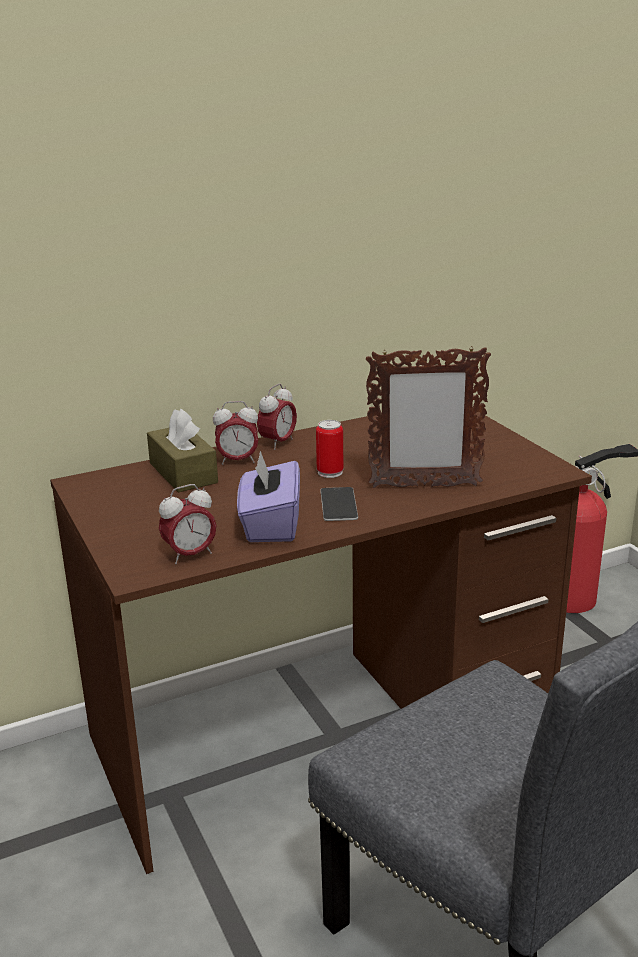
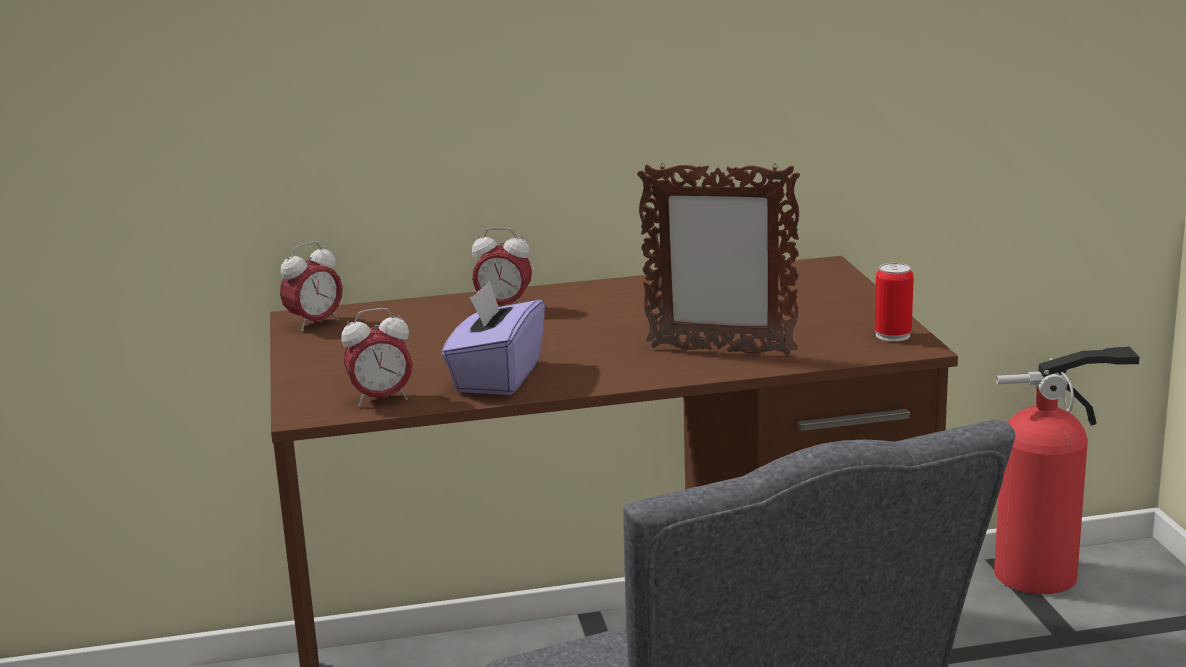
camera: 15 degrees right, 5 degrees down
brown tissue box [147,408,218,492] -> none
alarm clock [257,384,297,450] -> alarm clock moved to [280,241,343,332]
can [316,420,343,478] -> can moved to [875,263,914,342]
phone [320,487,358,521] -> none

